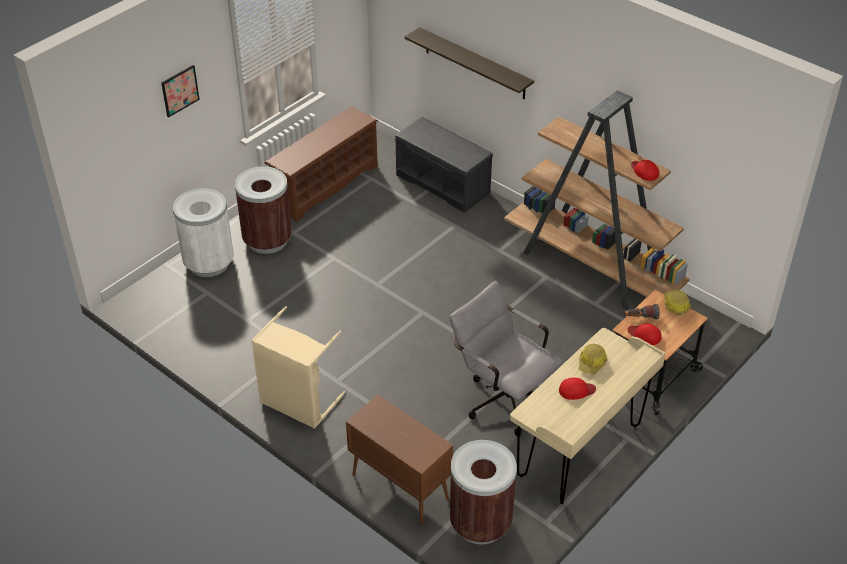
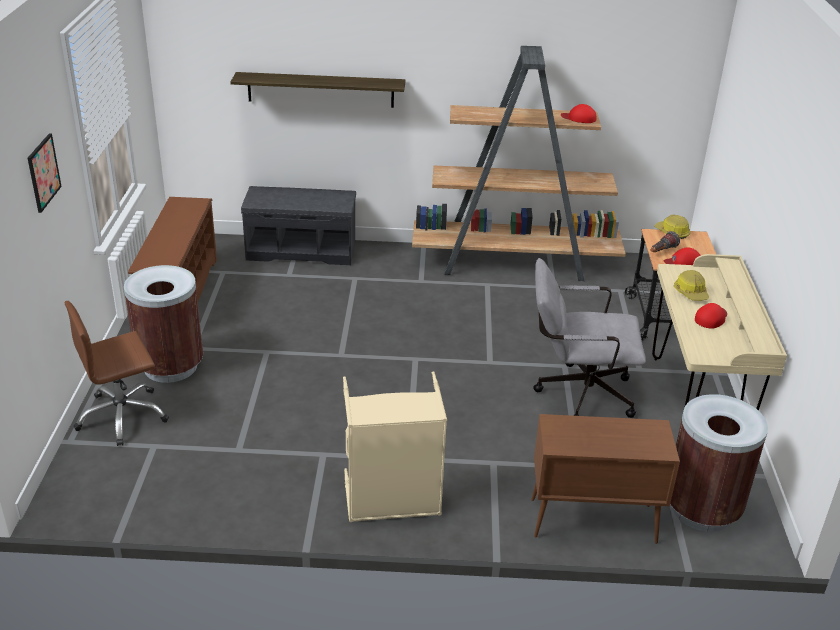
camera: 40 degrees left, 10 degrees down
white trash can [173,188,234,277] -> brown office chair [64,301,169,446]

